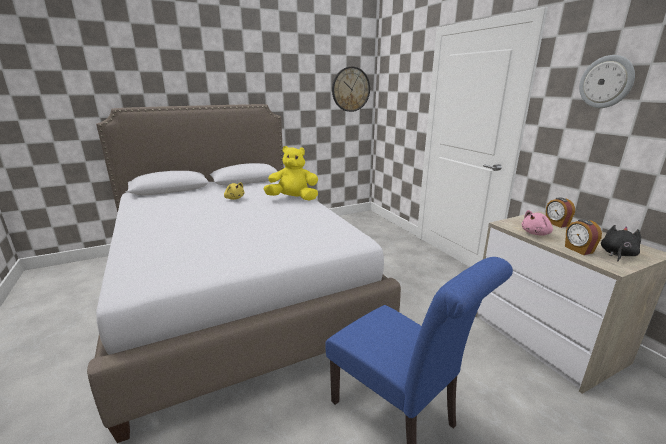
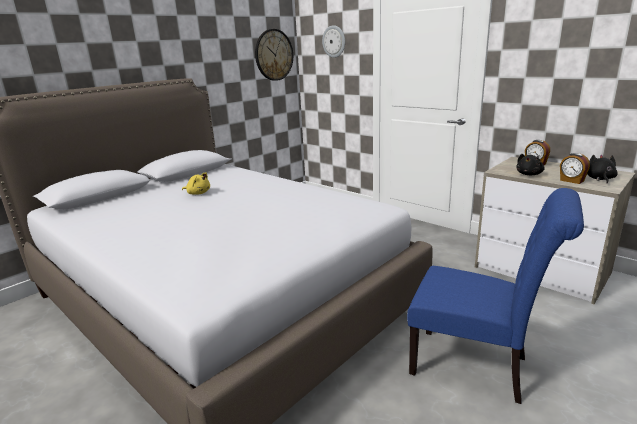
camera: 20 degrees left, 0 degrees up
yellow plush toy [264,146,318,201] -> none
pink plush toy [522,210,553,236] -> black plush toy [516,154,545,175]
wall clock [579,55,635,108] -> wall clock moved to [322,25,345,58]

